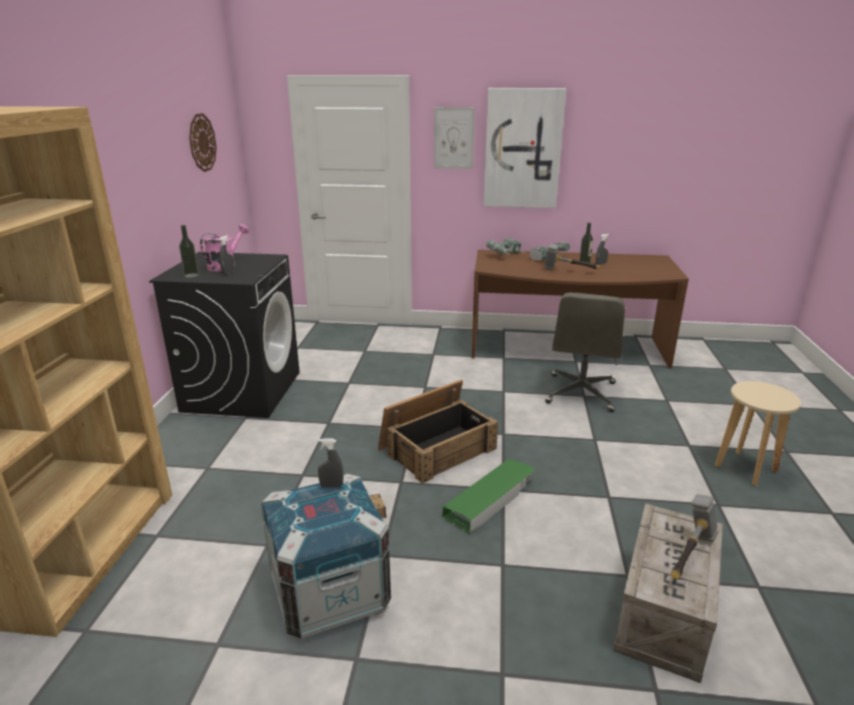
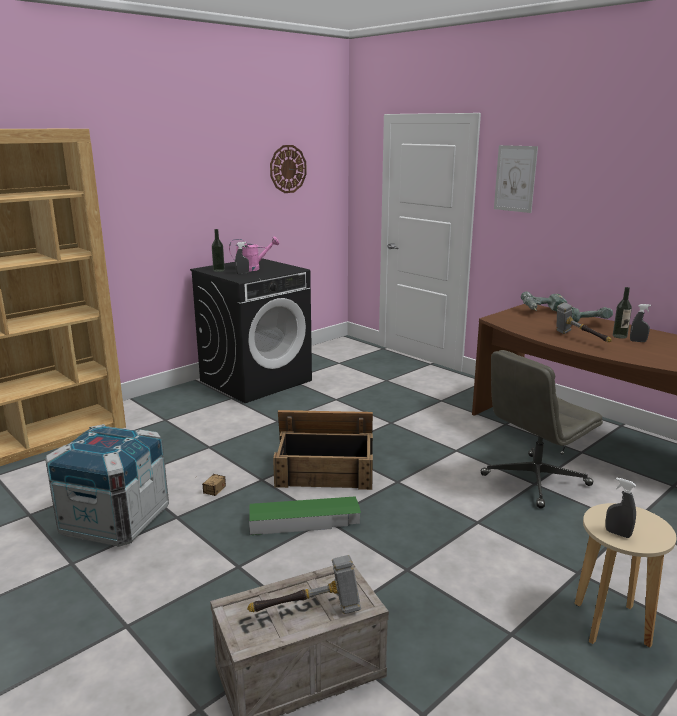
camera: 40 degrees right, 5 degrees down
grey spray bottle [318,438,343,488] -> grey spray bottle moved to [605,477,636,538]
picture [484,88,566,208] -> none

